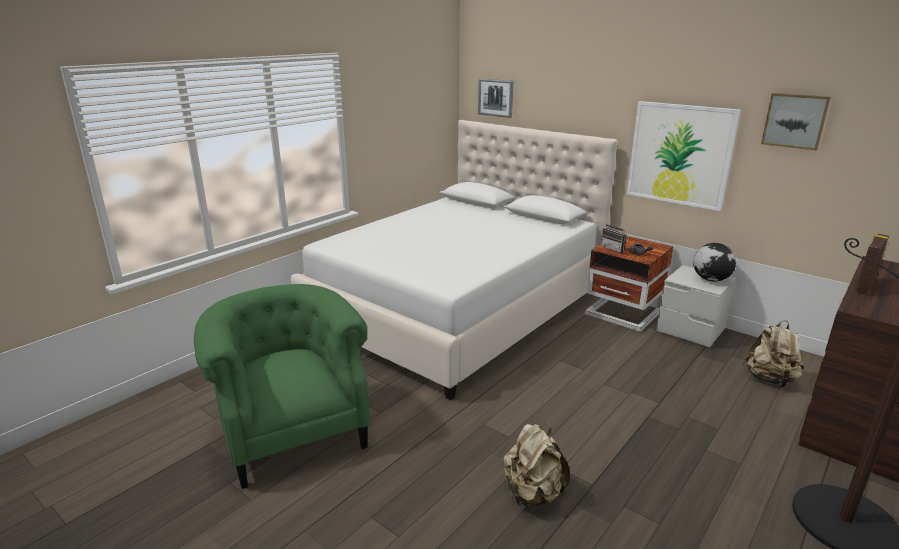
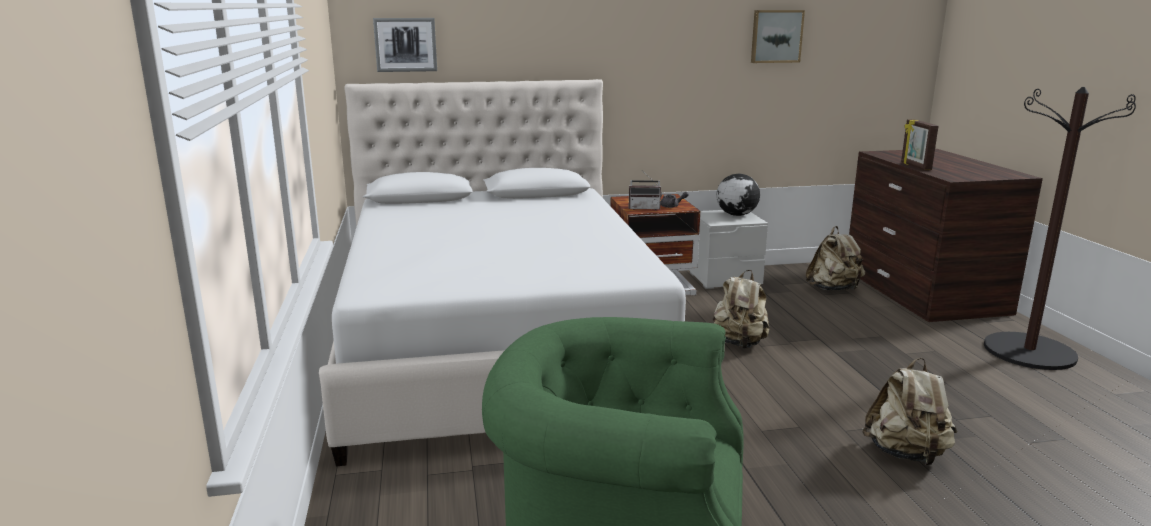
camera: 50 degrees left, 5 degrees down
picture [627,101,741,211] -> none
none -> beige backpack [713,270,769,349]

